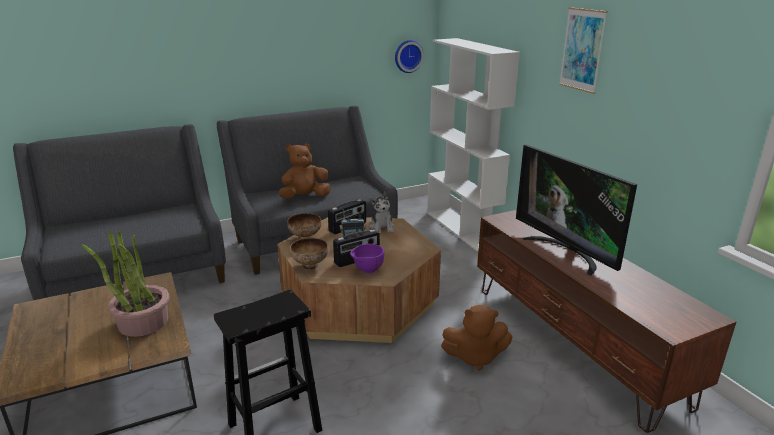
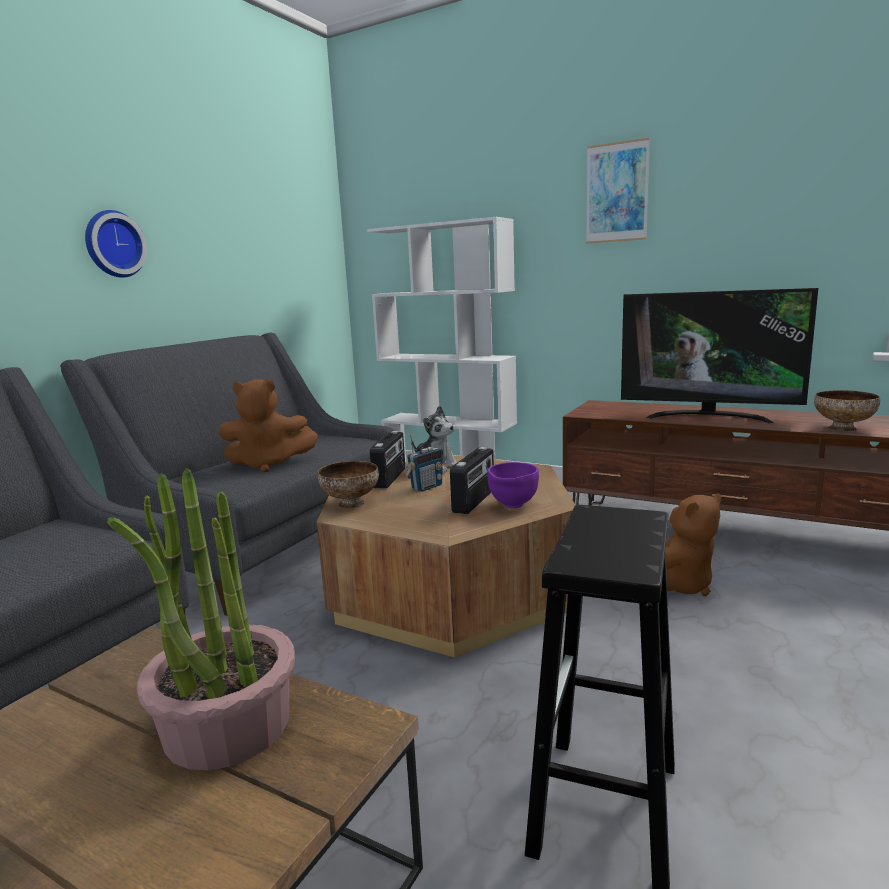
camera: 35 degrees left, 10 degrees down
brown plush toy [279,143,331,198] -> brown plush toy turned 120 degrees counterclockwise [218,379,318,473]
bowl [290,238,328,270] -> bowl moved to [814,390,880,431]
wall clock [395,40,424,73] -> wall clock moved to [85,210,147,278]

